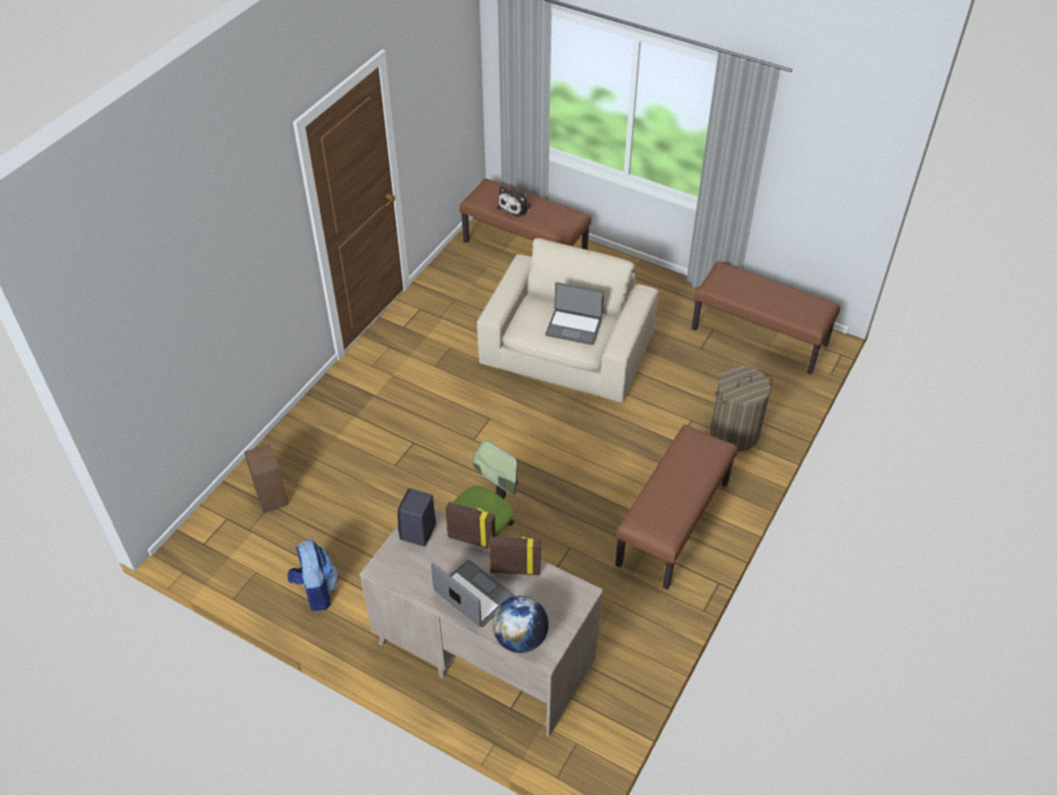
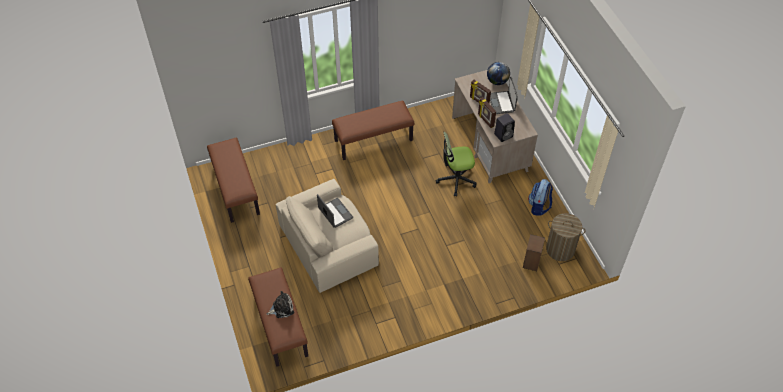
camera: 140 degrees left, 5 degrees up
laundry basket [710,366,773,452] -> laundry basket moved to [546,213,585,261]

